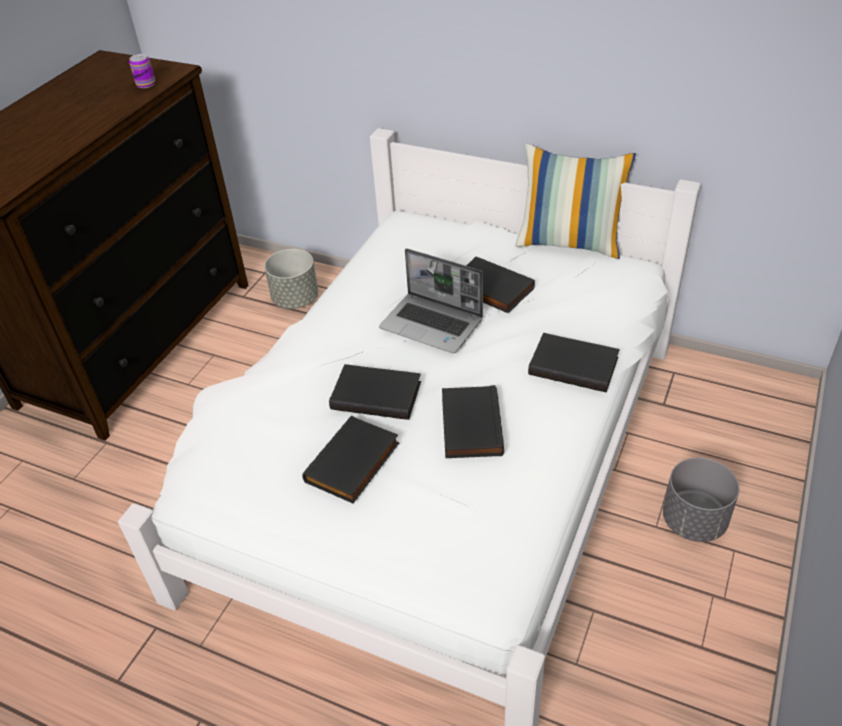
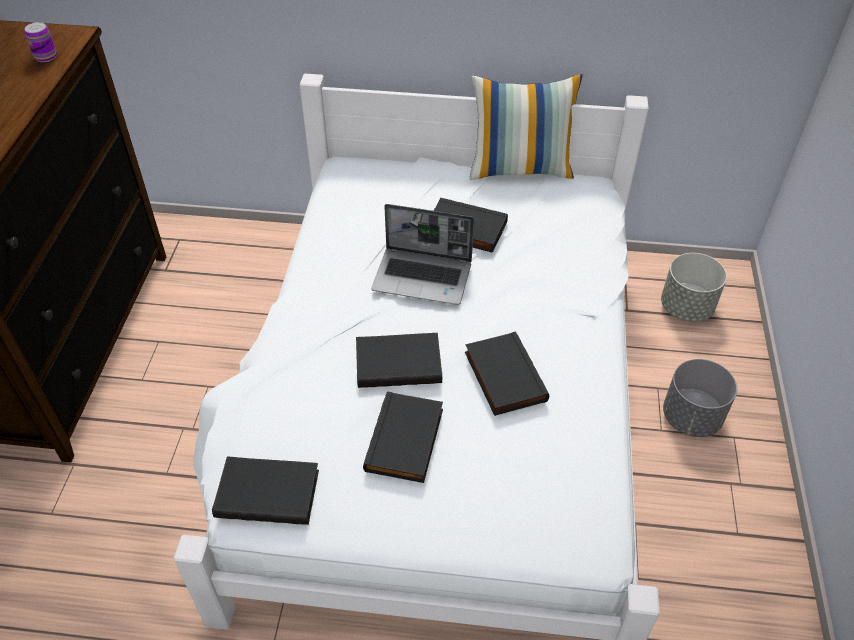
camera: 20 degrees left, 5 degrees up
grey planter [264,249,318,309] -> grey planter moved to [661,253,727,322]
black book [528,333,620,393] -> black book moved to [212,456,319,525]

